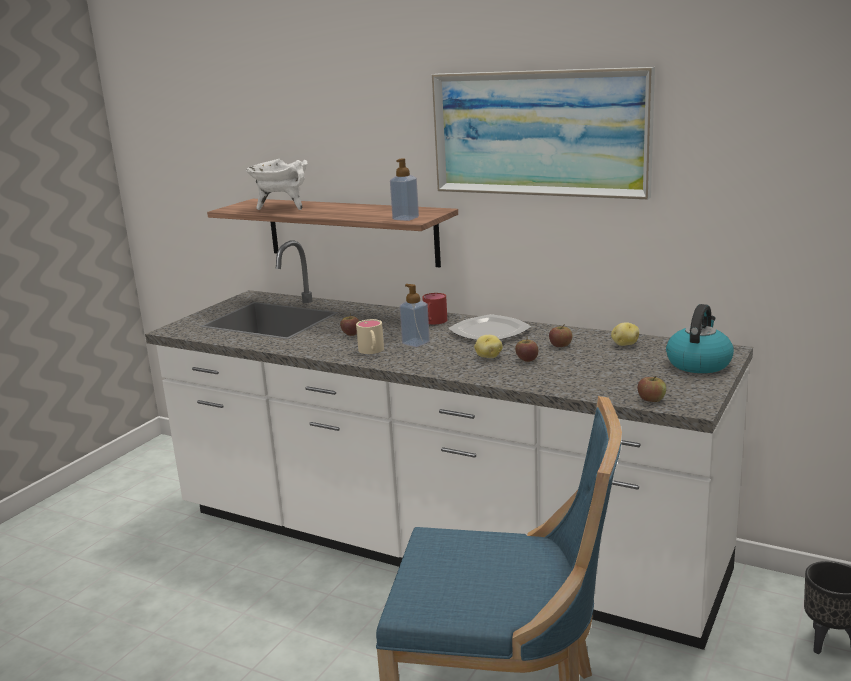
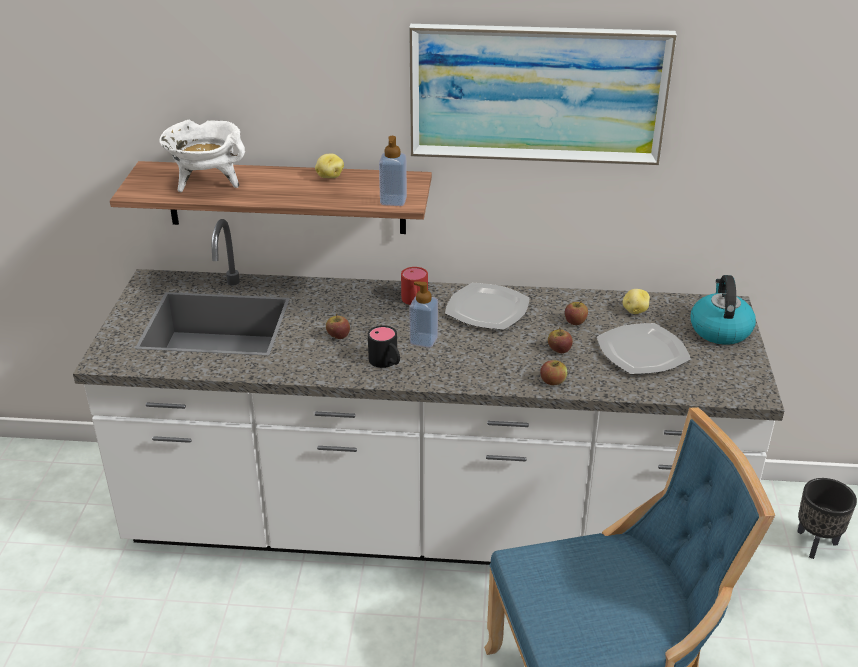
camera: 25 degrees left, 15 degrees up
beige mug [356,319,384,354] -> black mug [368,325,400,368]
potato [474,335,503,358] -> potato moved to [315,154,344,178]
apple [637,376,666,402] -> apple moved to [540,360,567,385]
none -> plate [597,323,691,374]

